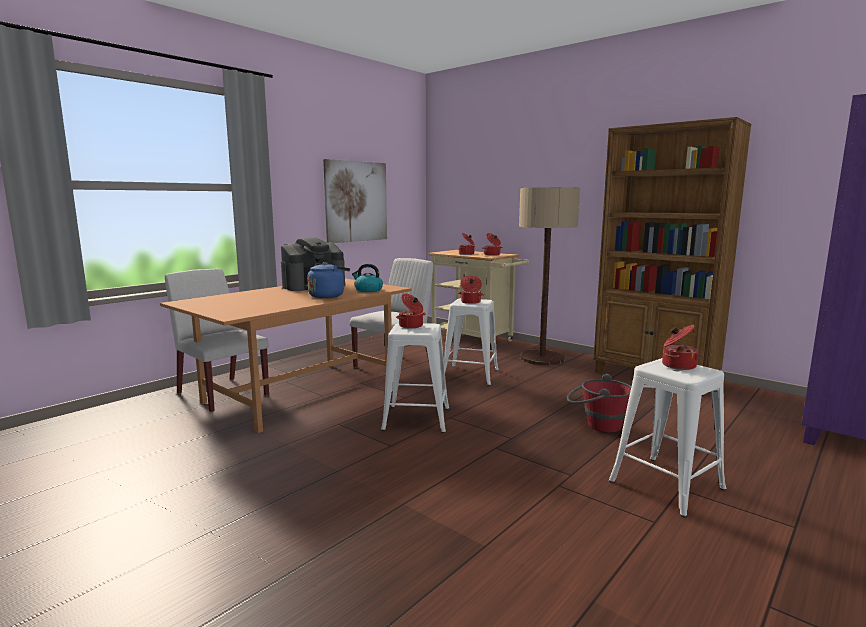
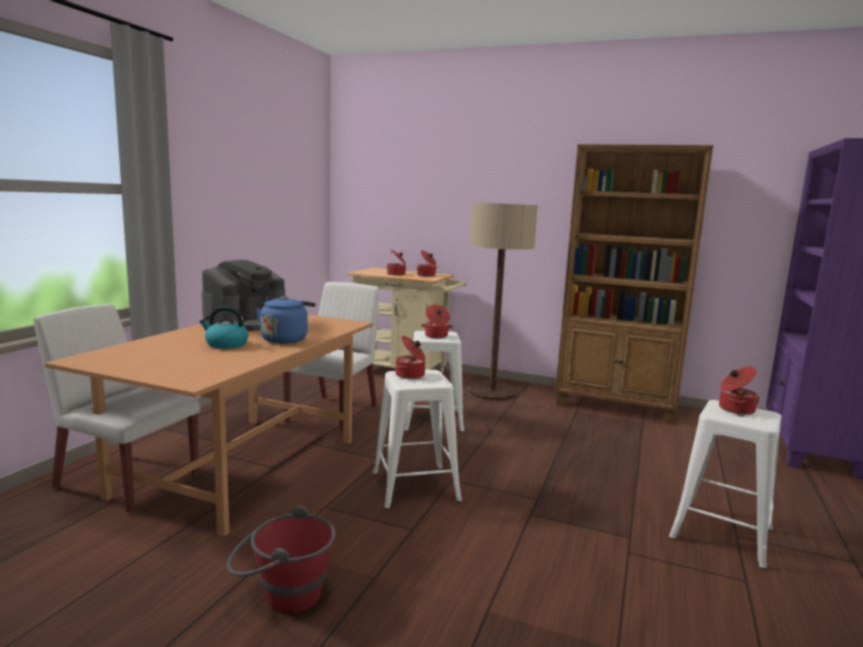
camera: 20 degrees left, 0 degrees up
picture [323,159,387,243] -> none
kettle [352,264,383,292] -> kettle moved to [199,306,248,349]
red bucket [567,374,632,432] -> red bucket moved to [227,505,336,613]

